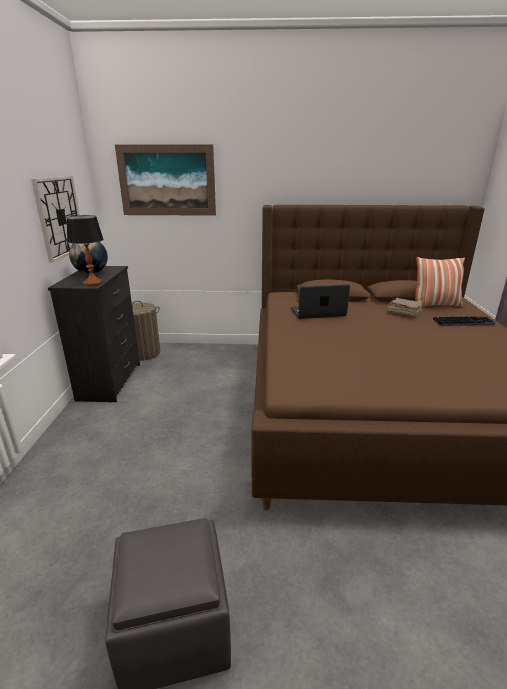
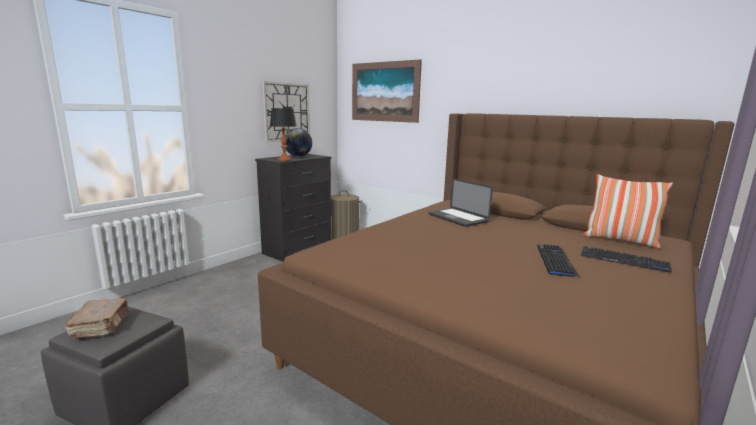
camera: 35 degrees right, 10 degrees down
laptop [291,284,350,319] -> laptop turned 150 degrees counterclockwise [428,178,493,227]
brown book [388,298,424,317] -> brown book moved to [65,298,129,338]
none -> keyboard [537,244,580,277]

